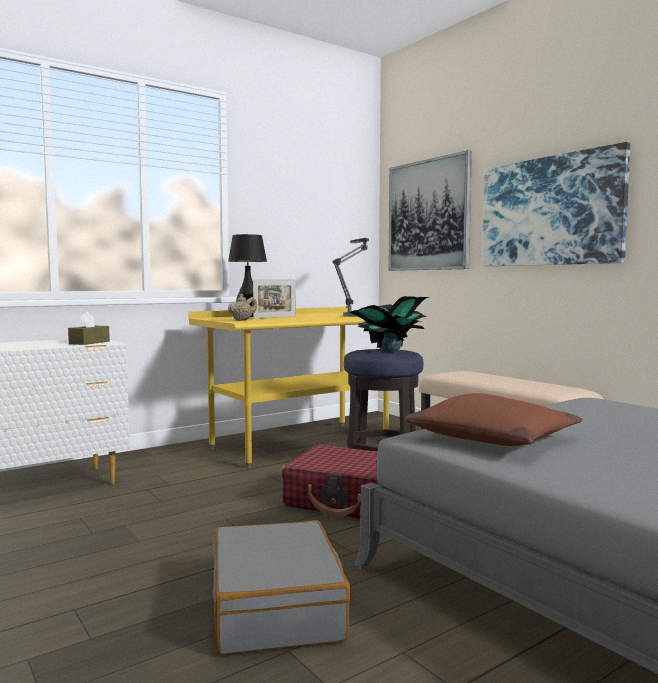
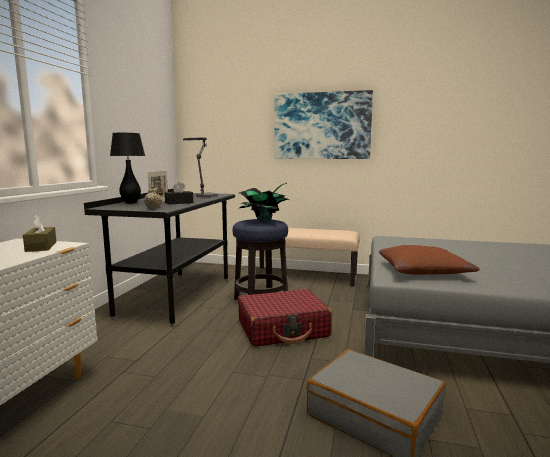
camera: 40 degrees left, 5 degrees up
yellow desk [189,307,389,468] -> black desk [84,189,235,327]
picture [388,150,472,271] -> none
none -> black tissue box [165,182,193,205]

